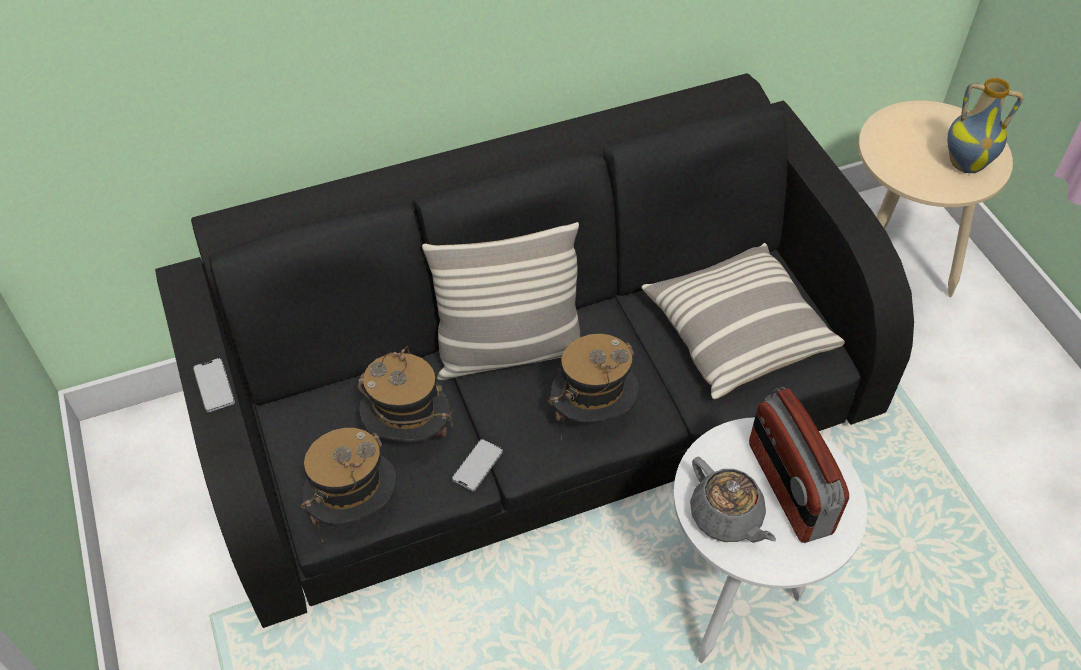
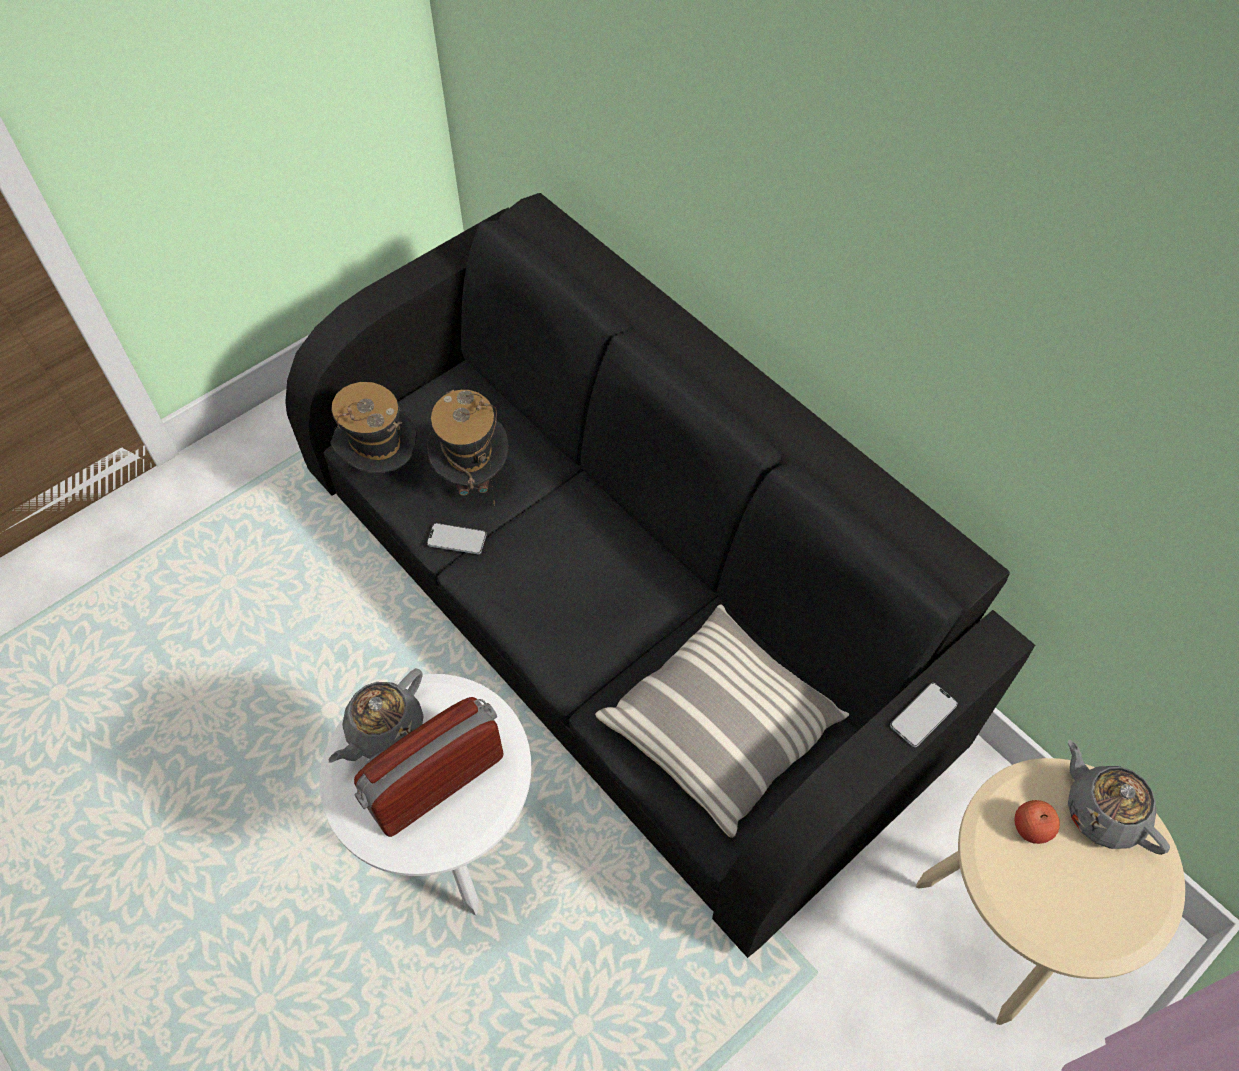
camera: 70 degrees right, 5 degrees up
phone [193,358,235,412] -> phone moved to [890,683,958,747]
pillow [422,222,580,380] -> none
hat [548,334,639,440] -> none
vase [947,78,1024,173] -> none
none -> apple [1015,800,1060,844]
none -> grey teapot [1068,740,1170,855]

